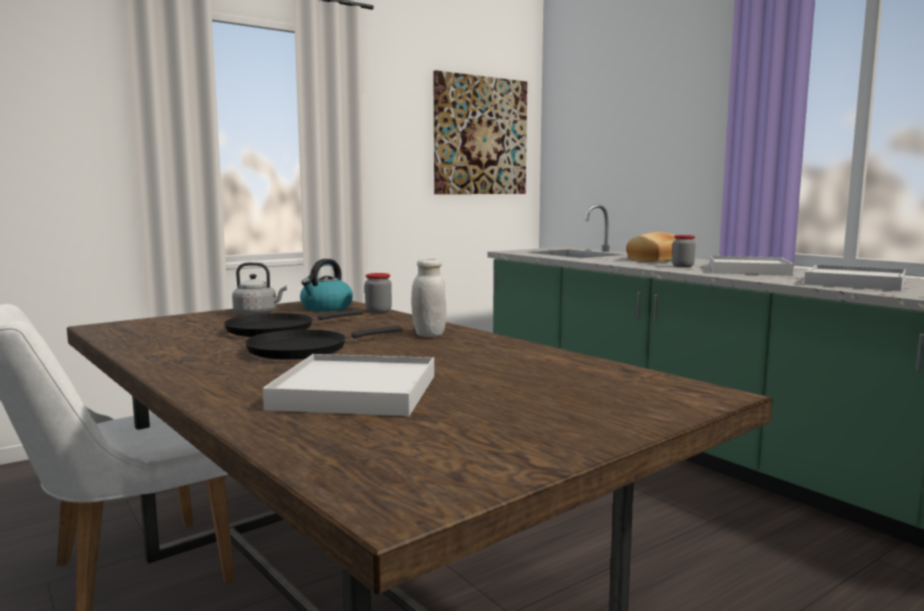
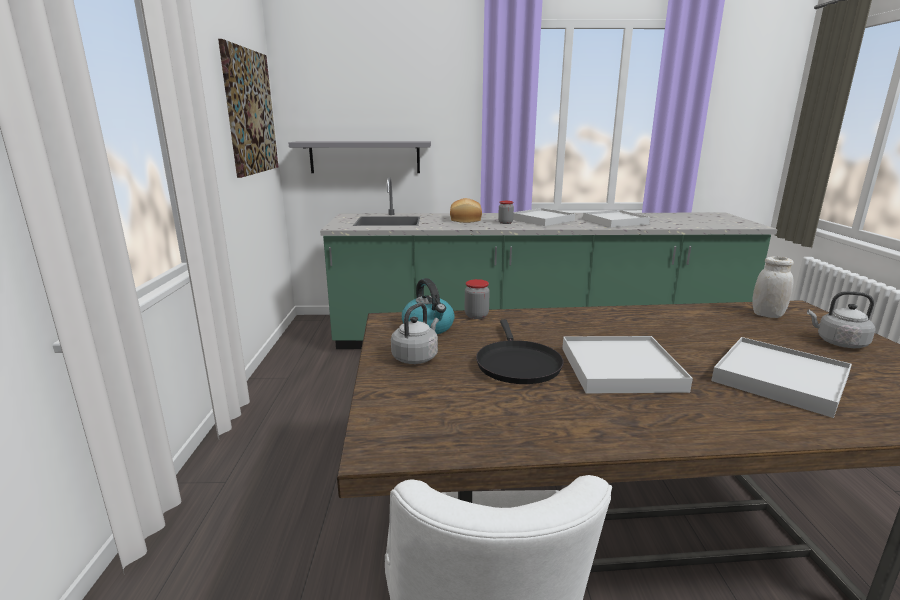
camera: 55 degrees left, 10 degrees up
black frying pan [245,326,402,359] -> white tray [562,336,693,393]
white jar [411,259,446,337] -> white jar moved to [752,257,794,318]
none -> grey shelf [289,141,431,173]
none -> grey kettle [807,291,875,348]

